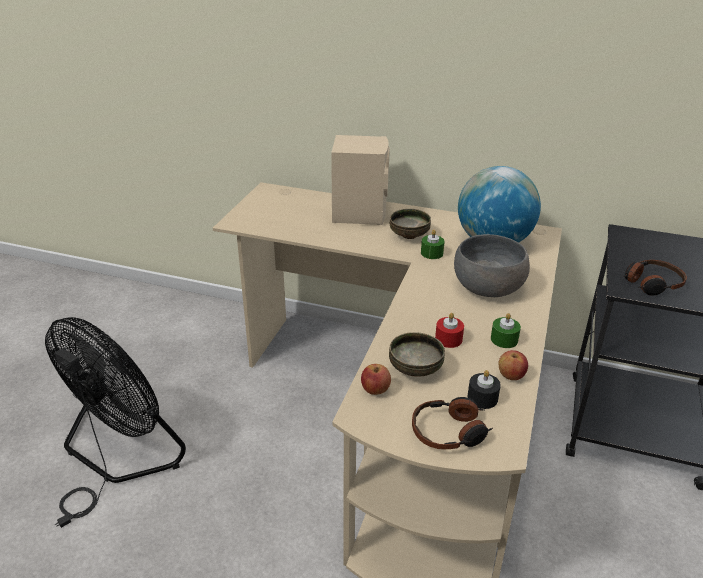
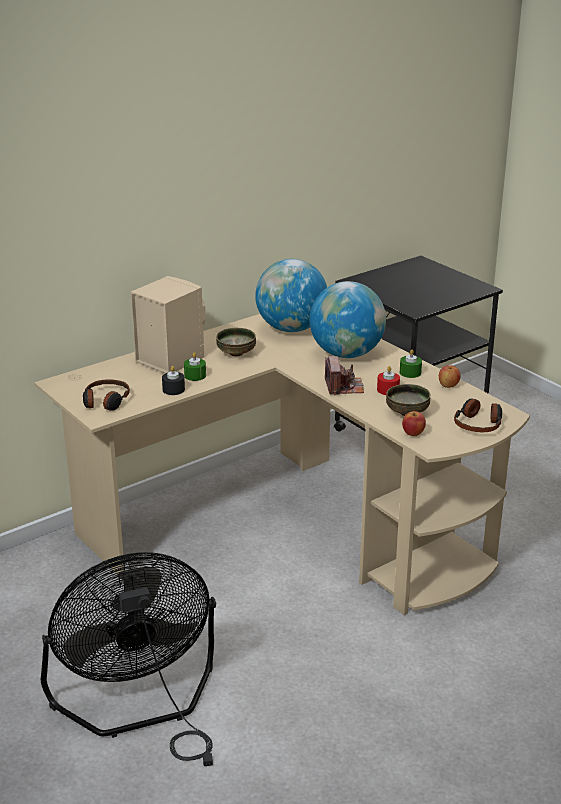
camera: 55 degrees left, 5 degrees down
green candle [421,230,445,259] -> green candle moved to [184,352,206,381]
grey bowl [454,234,530,297] -> globe [310,281,386,358]
black candle [467,370,501,409] -> black candle moved to [162,366,185,395]
headphones [624,260,687,296] -> headphones moved to [83,379,130,411]
none -> camera [325,356,364,395]

